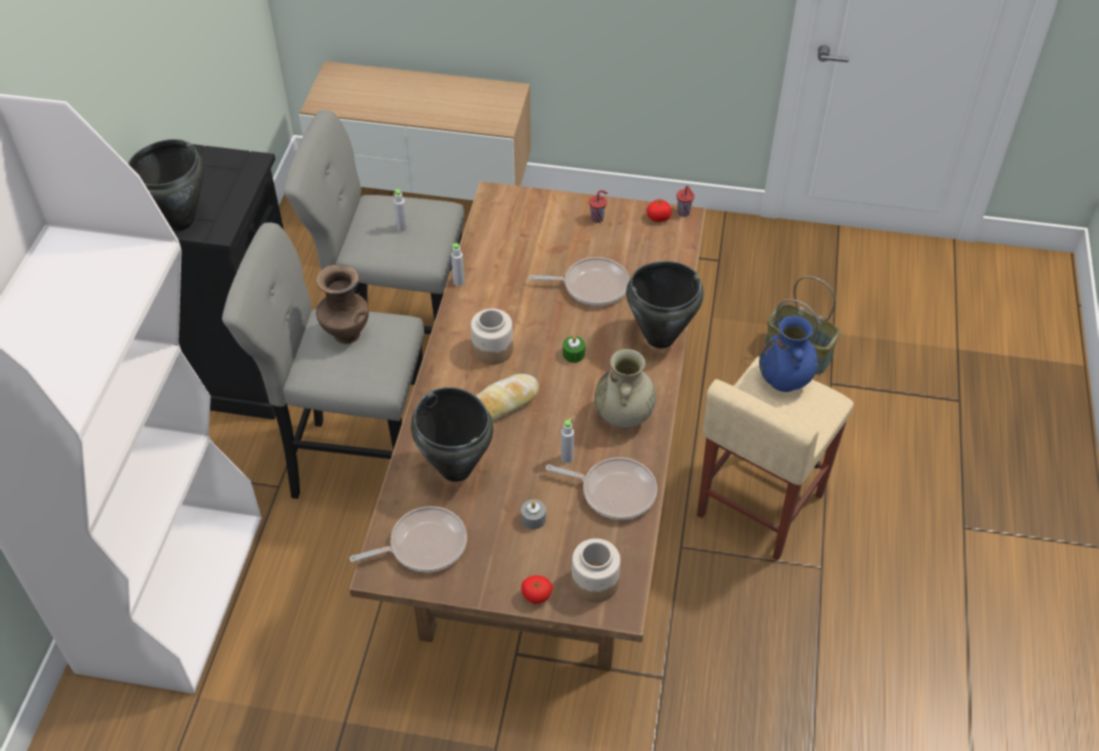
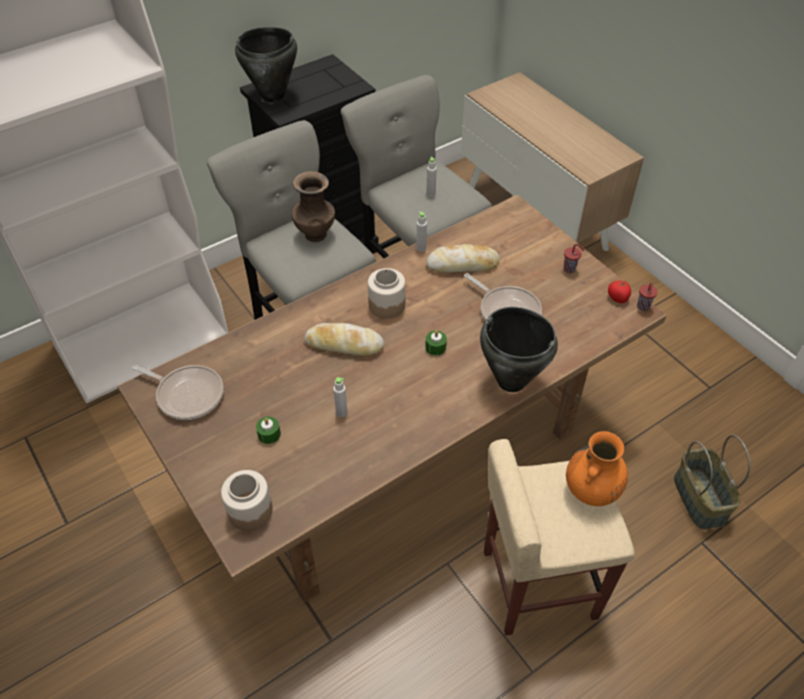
camera: 45 degrees right, 0 degrees up
black cooking pot [411,387,494,482] -> none
grey candle [521,499,546,529] -> green candle [256,416,281,444]
tomato [521,575,553,604] -> none
frying pan [546,457,657,520] -> none
beige vase [595,349,656,429] -> none
blue vase [759,316,818,392] -> orange vase [566,431,628,506]
none -> bread [426,244,500,273]

